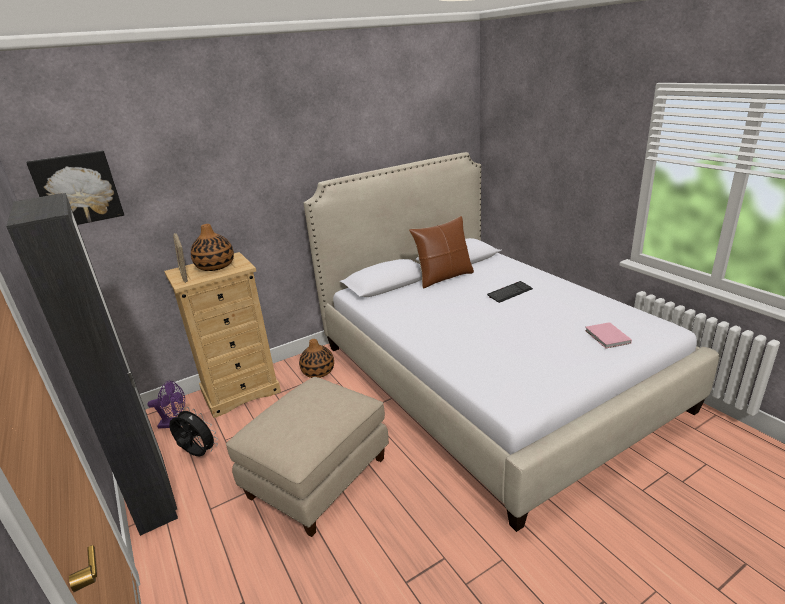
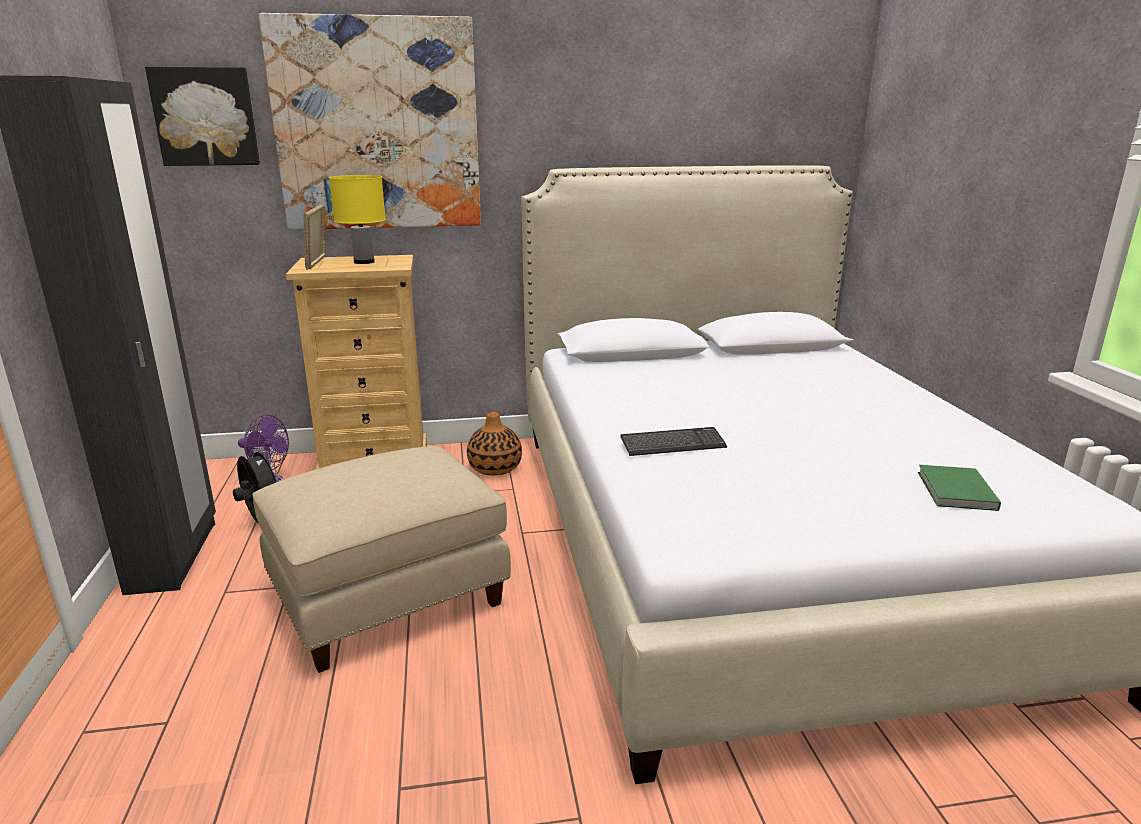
camera: 20 degrees right, 5 degrees down
vase [191,224,234,271] -> yellow table lamp [329,175,386,264]
brown pillow [409,216,474,289] -> none
keyboard [487,281,533,303] -> keyboard moved to [620,427,727,456]
pink book [585,322,632,349] -> green book [918,465,1001,511]
none -> picture [258,13,481,230]

